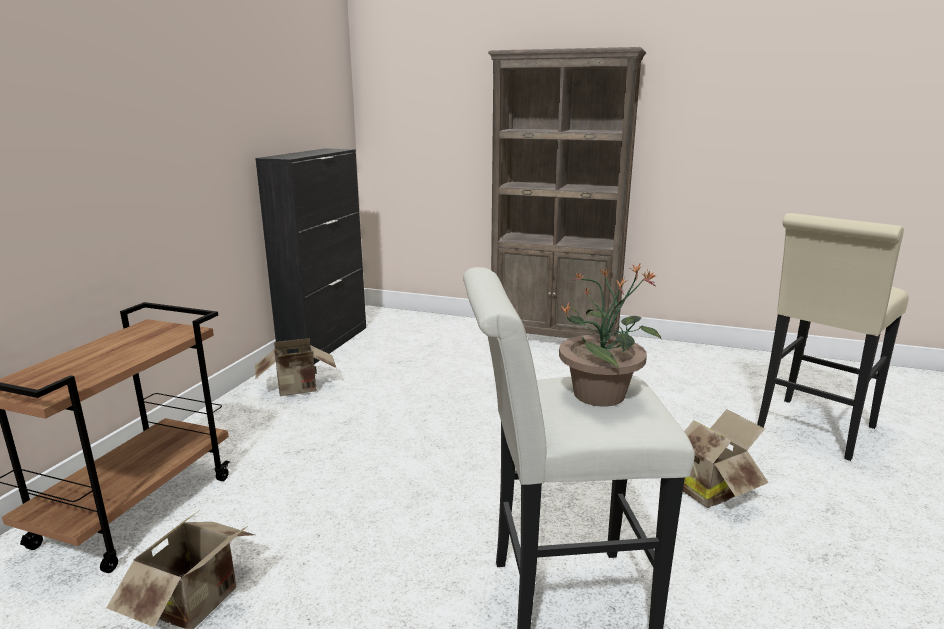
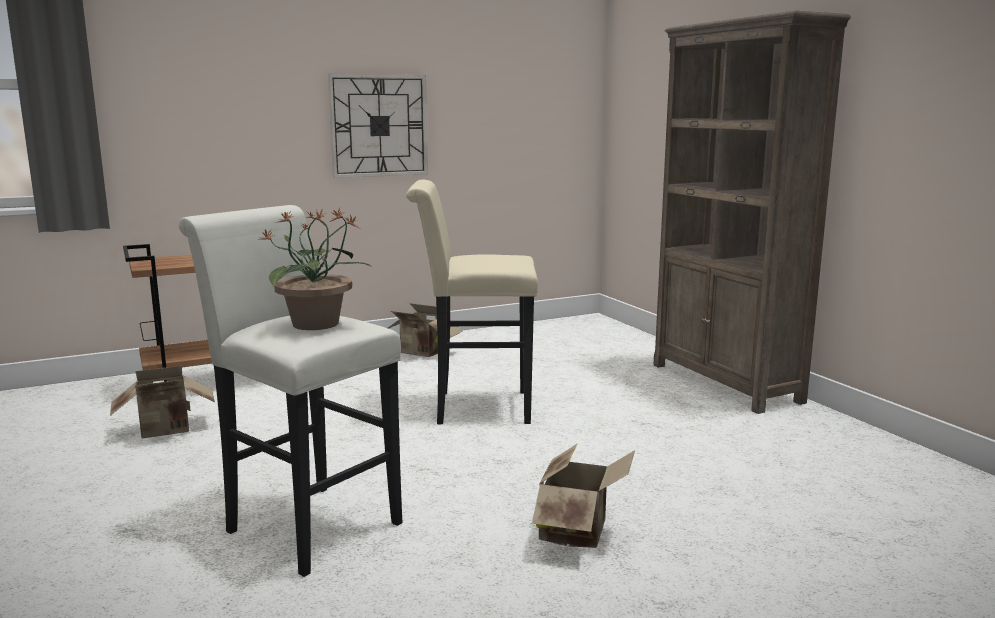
camera: 45 degrees right, 5 degrees down
black cabinet [255,148,366,364] -> none
beige stool [757,213,909,461] -> beige stool moved to [406,180,538,425]
none -> wall clock [328,74,428,178]

